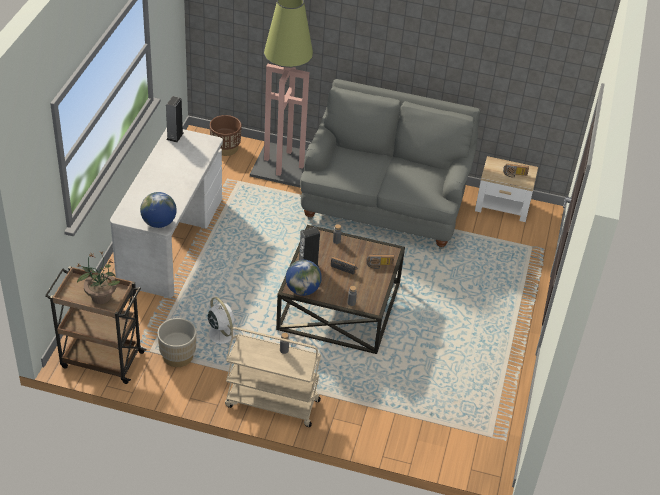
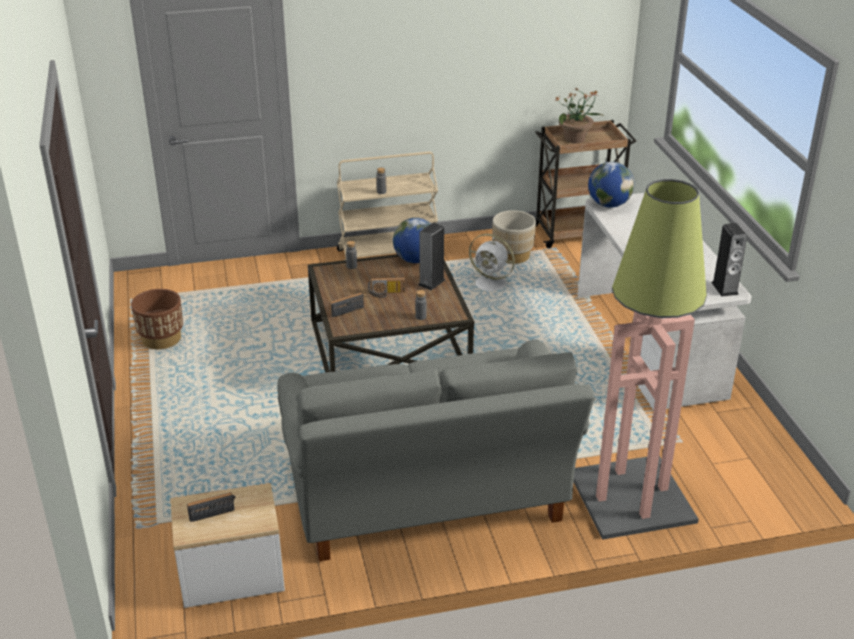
camera: 155 degrees right, 10 degrees down
brown planter [210,115,241,156] -> brown planter moved to [131,289,183,349]

